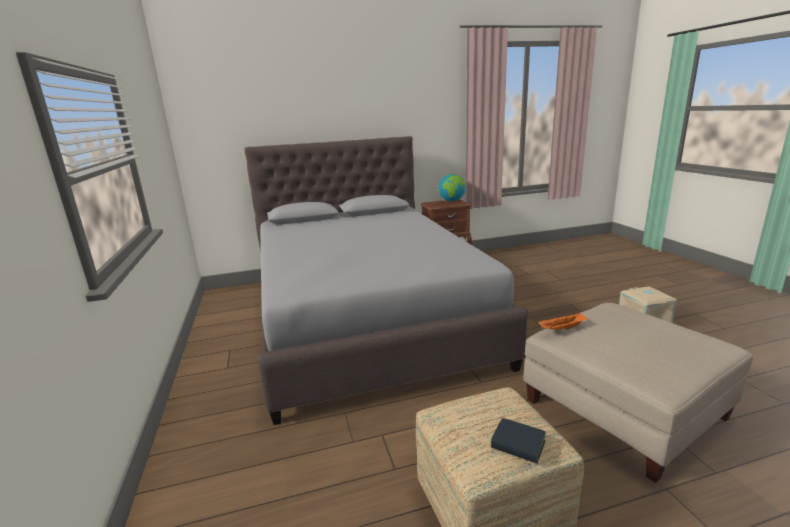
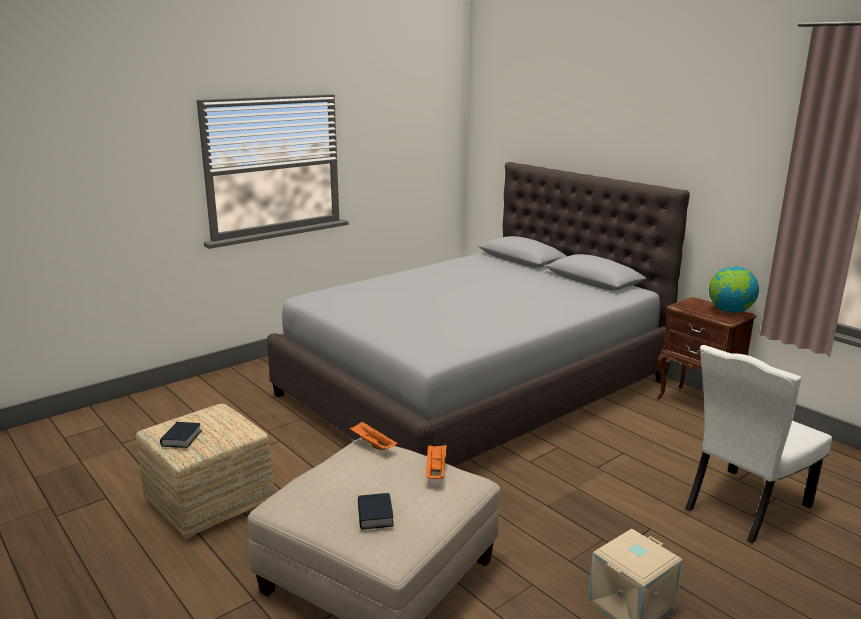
camera: 65 degrees right, 0 degrees up
none -> book [358,493,394,530]
none -> orange tray [426,445,447,479]
none -> white chair [685,345,832,543]

